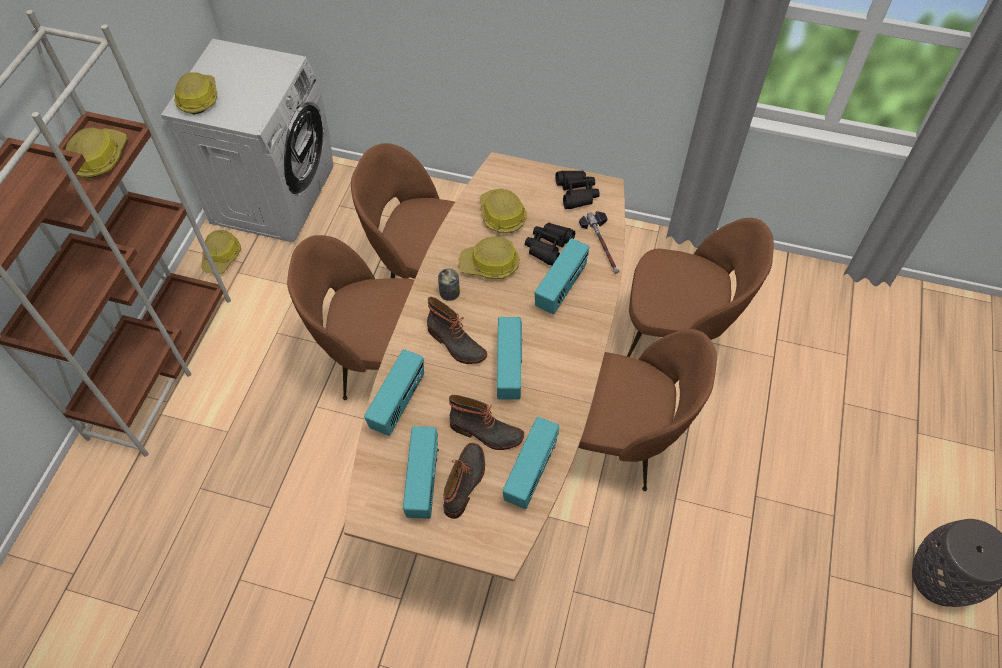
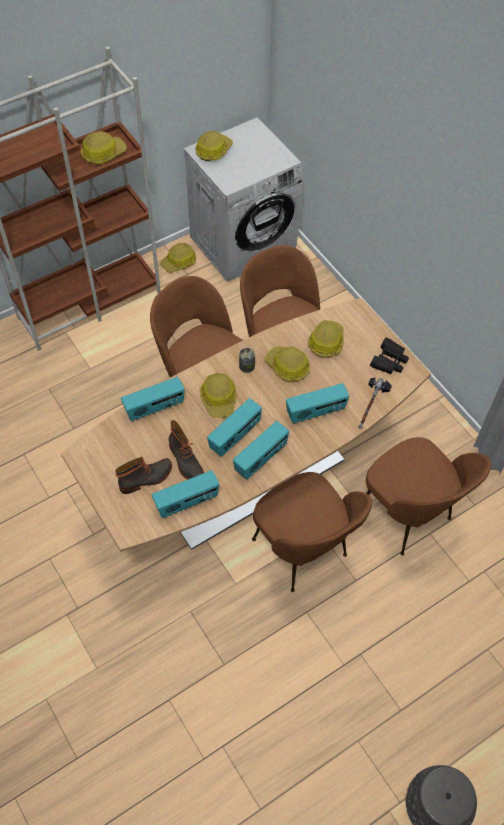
camera: 40 degrees right, 0 degrees up
radio [403,426,439,519] -> radio moved to [233,421,289,480]
boot [427,297,487,364] -> hard hat [200,373,237,418]
black binoculars [525,222,575,266] -> none

